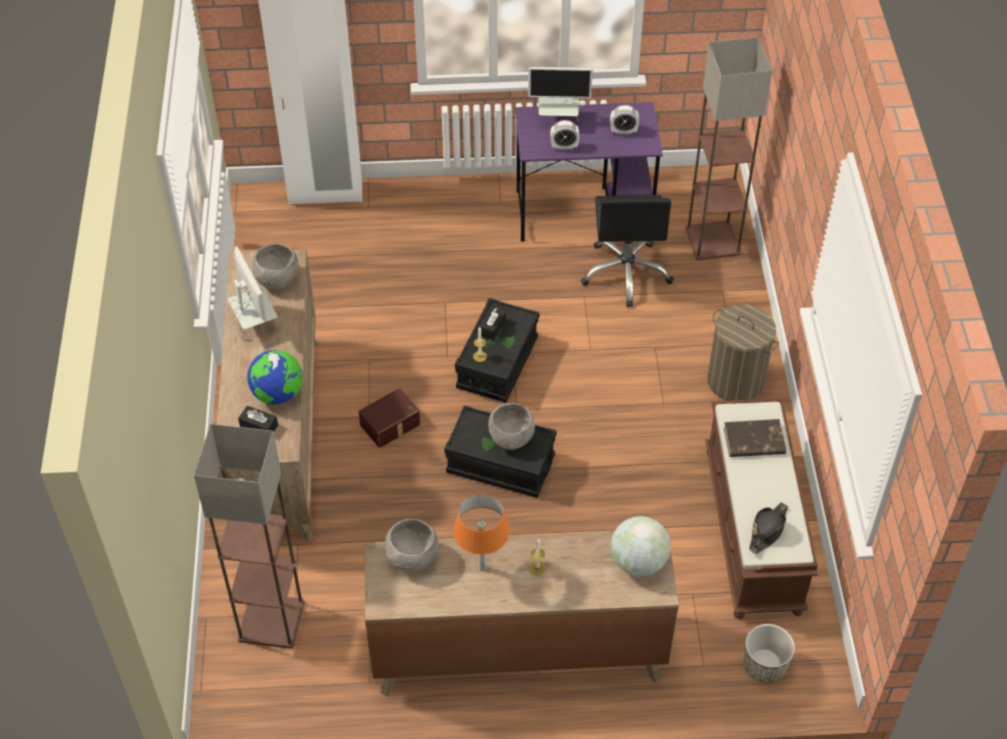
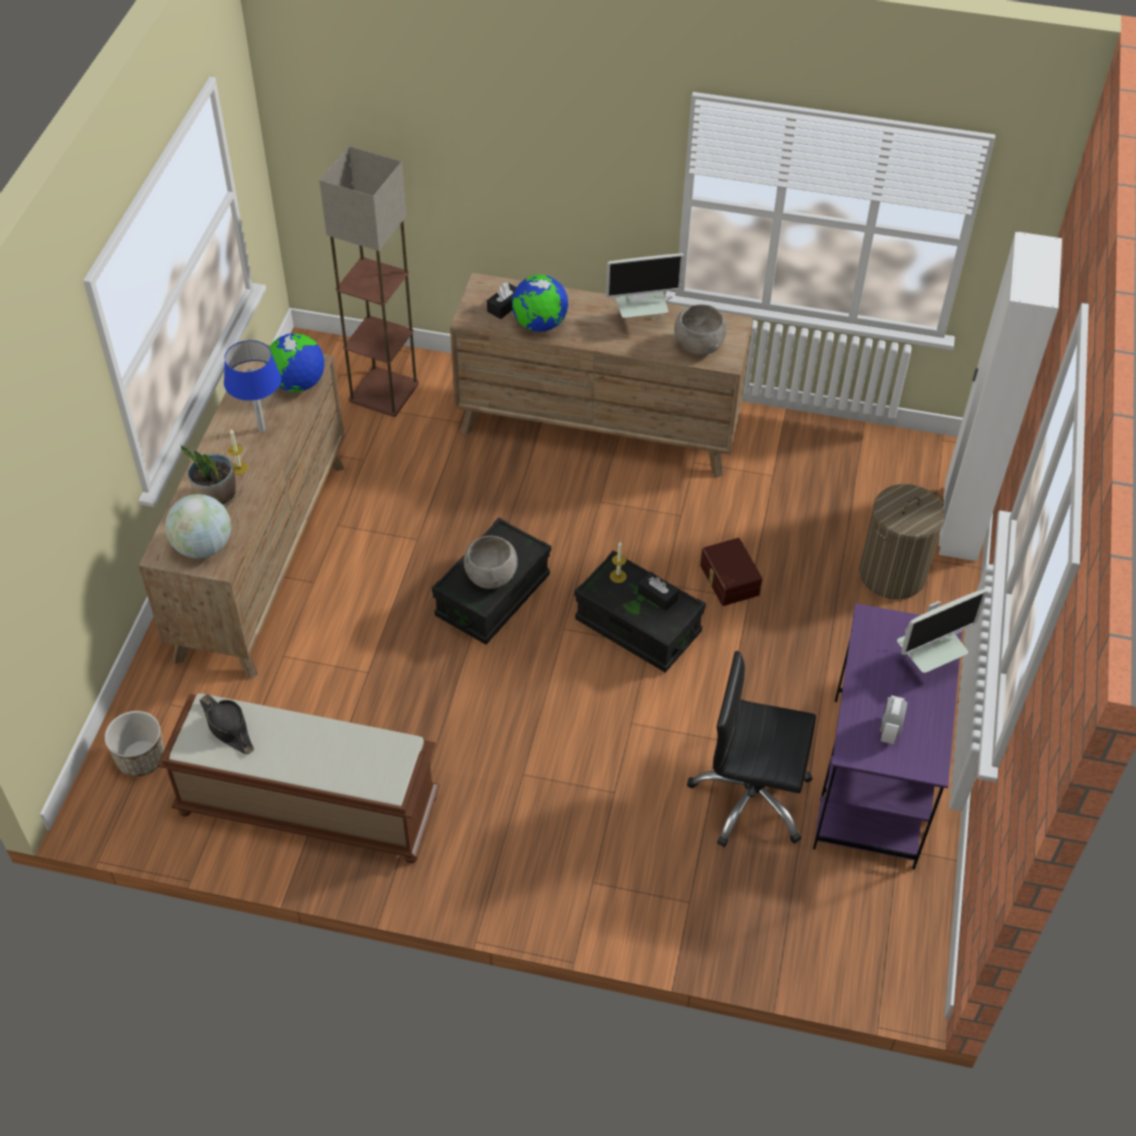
camera: 105 degrees right, 0 degrees up
brown storage box [359,388,420,448] -> brown storage box moved to [700,538,762,606]
grey bowl [385,519,439,572] -> globe [265,333,324,393]
orange table lamp [453,493,510,571] -> blue table lamp [224,340,281,432]
monitor [528,67,593,121] -> monitor turned 135 degrees counterclockwise [897,589,987,673]
alarm clock [550,120,579,150] -> none
floor lamp [686,37,773,260] -> none
laundry basket [707,304,779,401] -> laundry basket moved to [859,484,945,599]
brown book [723,419,786,457] -> none
none -> potted plant [181,445,236,506]

